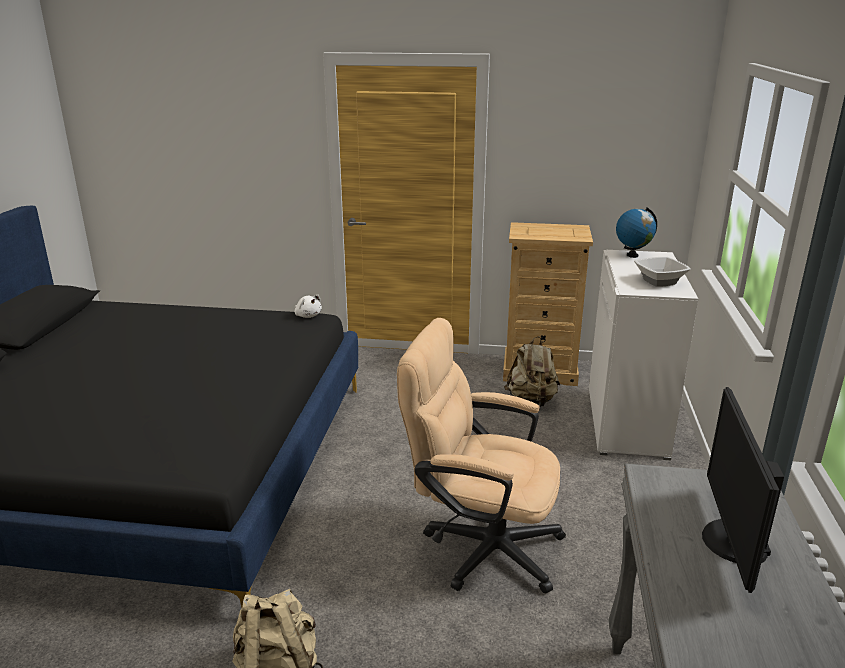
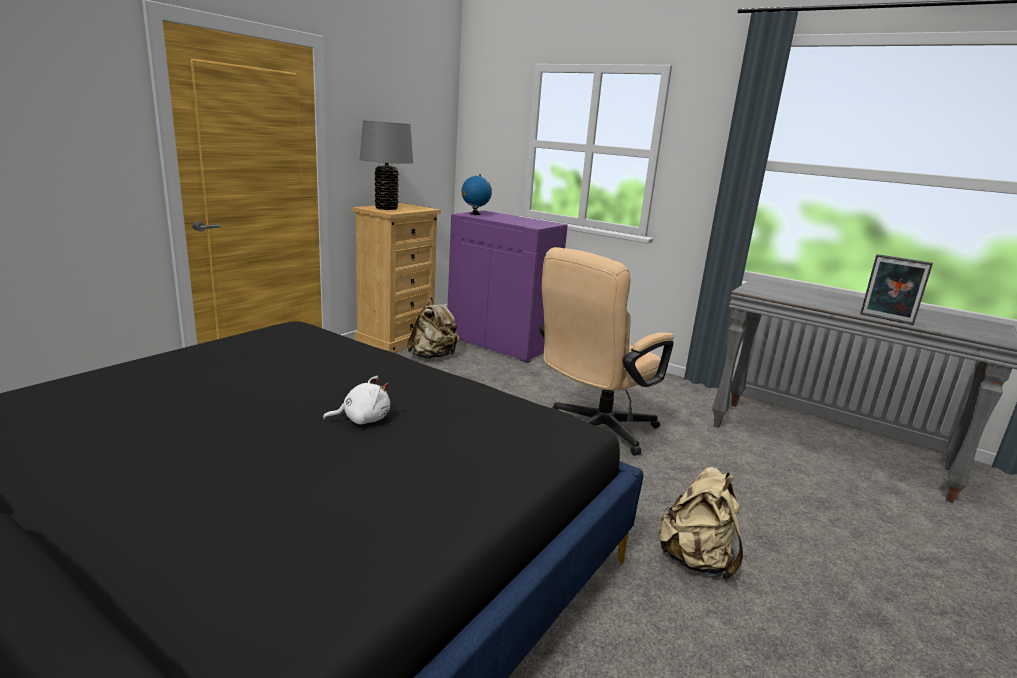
camera: 65 degrees left, 5 degrees down
white plush toy [295,295,322,318] -> white plush toy moved to [323,376,390,425]
white cabinet [589,250,698,460] -> purple cabinet [447,211,568,363]
bowl [634,257,691,287] -> none
monitor [702,387,784,593] -> none
none -> grey table lamp [360,120,413,210]
none -> picture frame [860,254,933,325]

